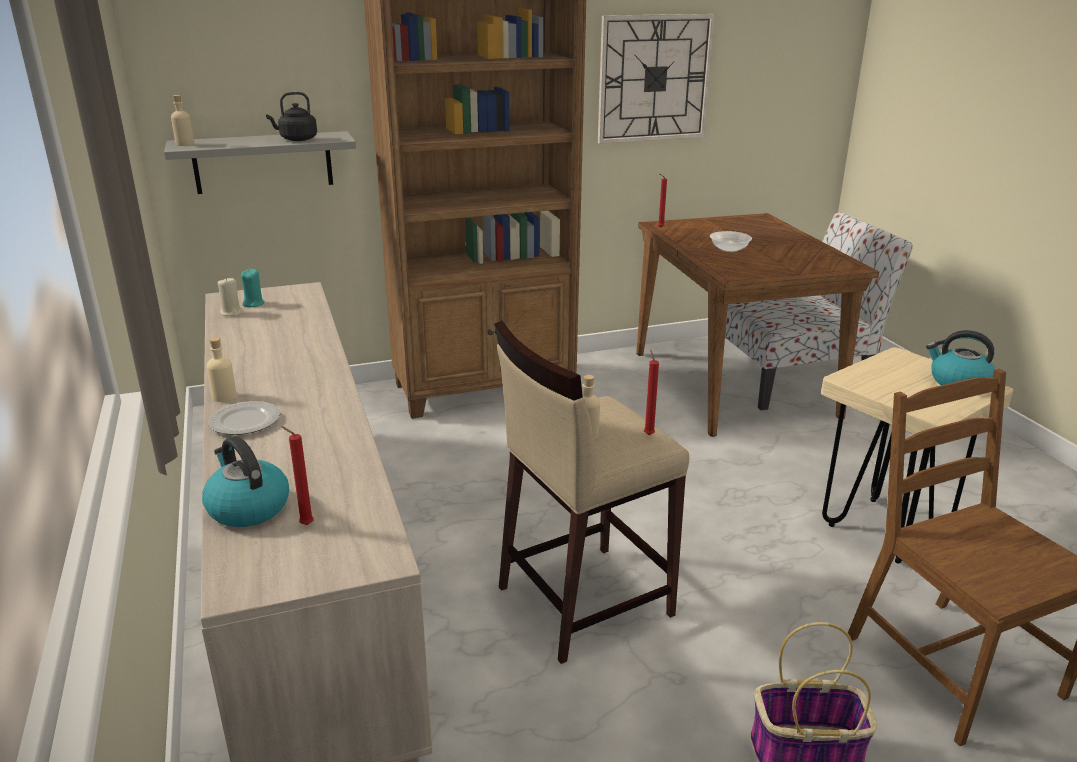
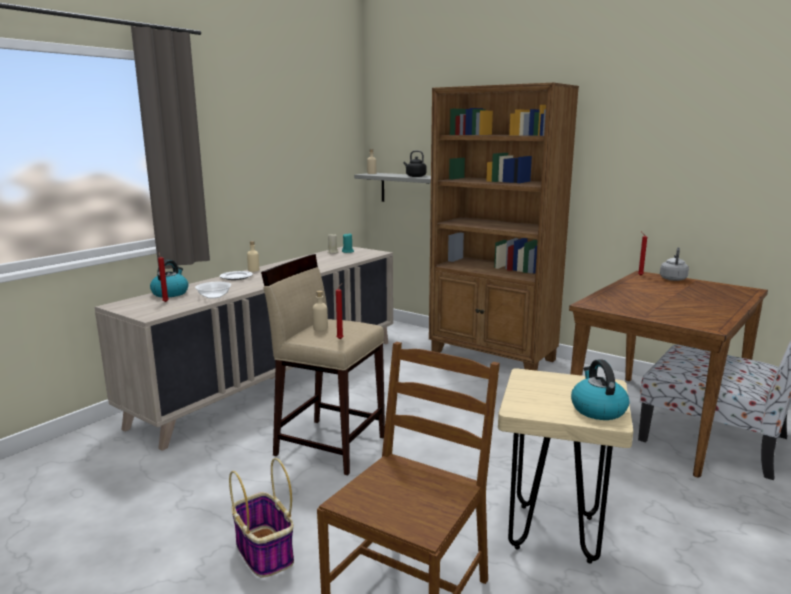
camera: 55 degrees right, 10 degrees down
wall clock [598,14,715,144] -> none
bowl [710,231,752,252] -> bowl moved to [195,282,231,299]
none -> grey kettle [660,247,689,281]

